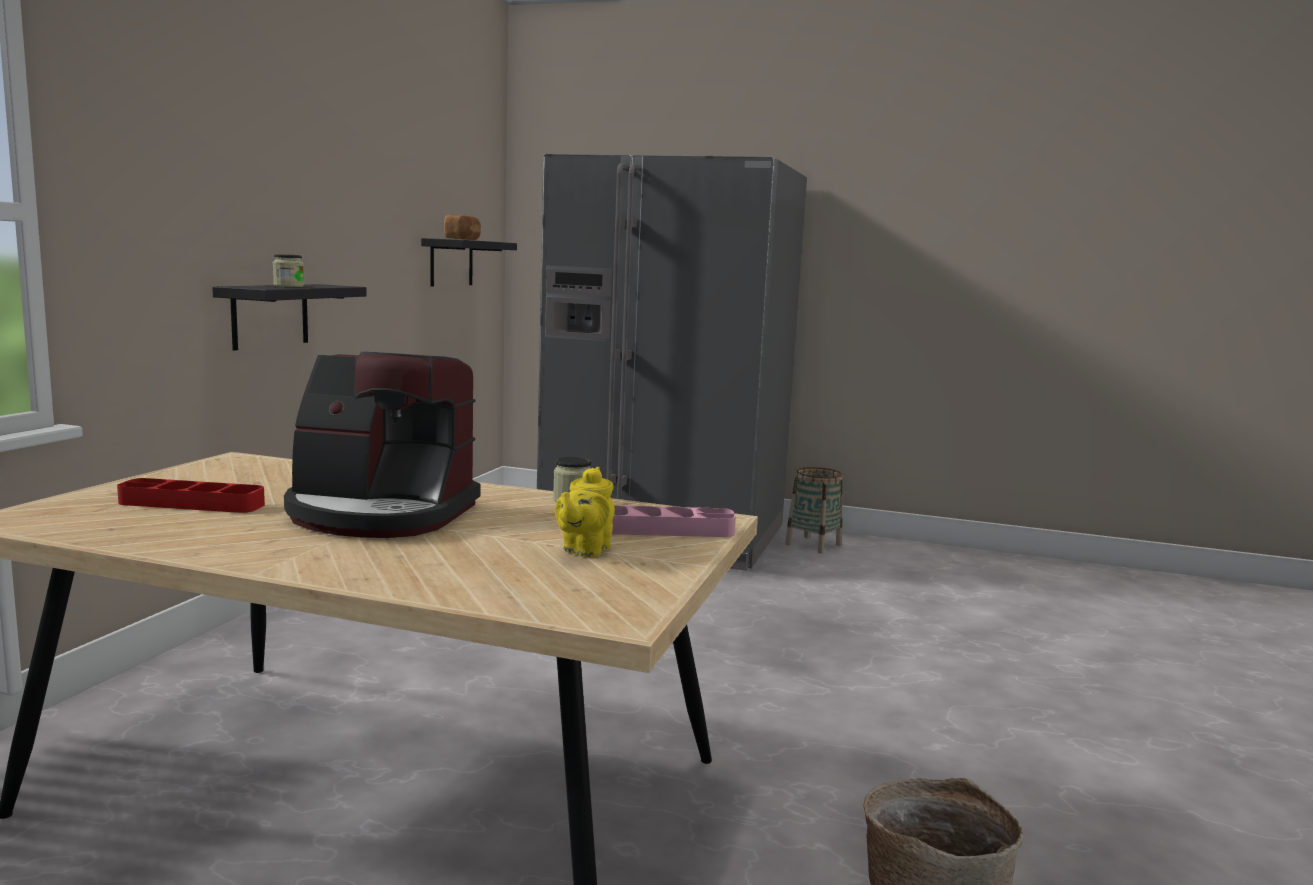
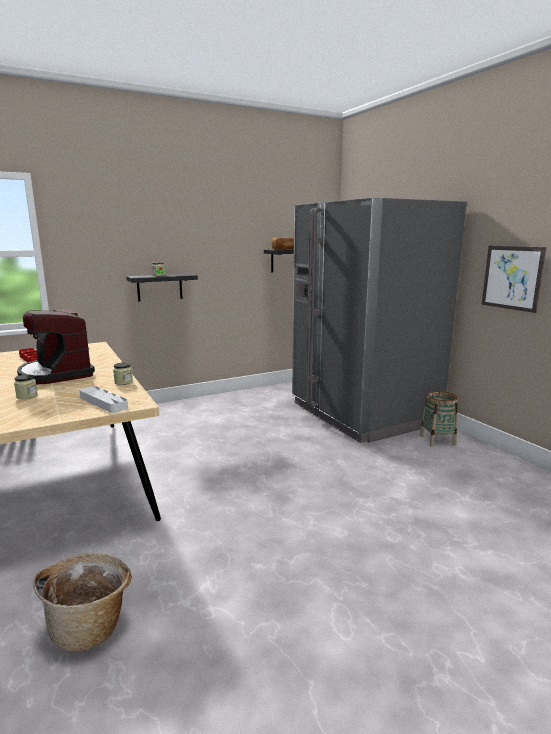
camera: 45 degrees right, 5 degrees up
yellow teapot [555,467,615,557] -> none
pink tray [612,505,736,537] -> grey tray [79,386,128,413]
none -> jar [14,374,38,399]
none -> picture [482,246,546,313]

